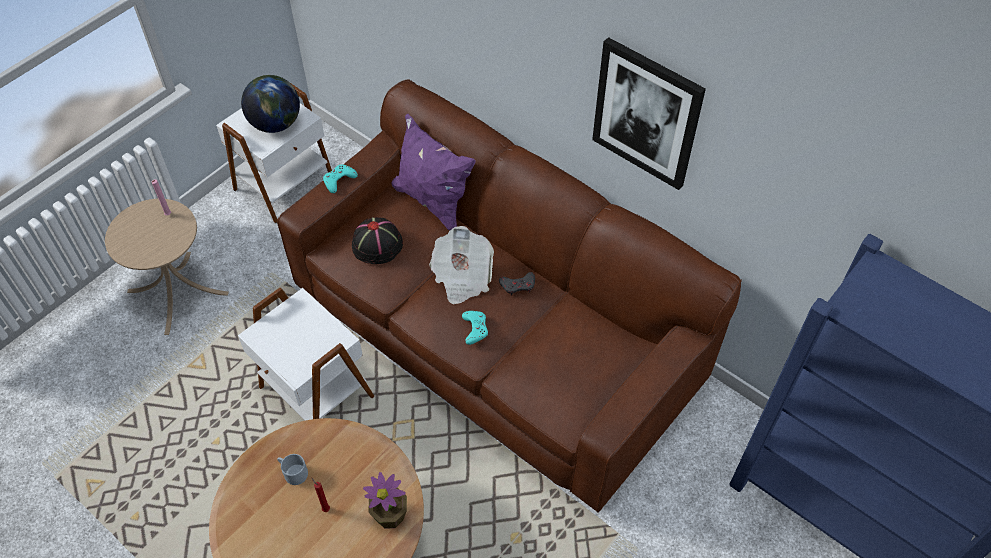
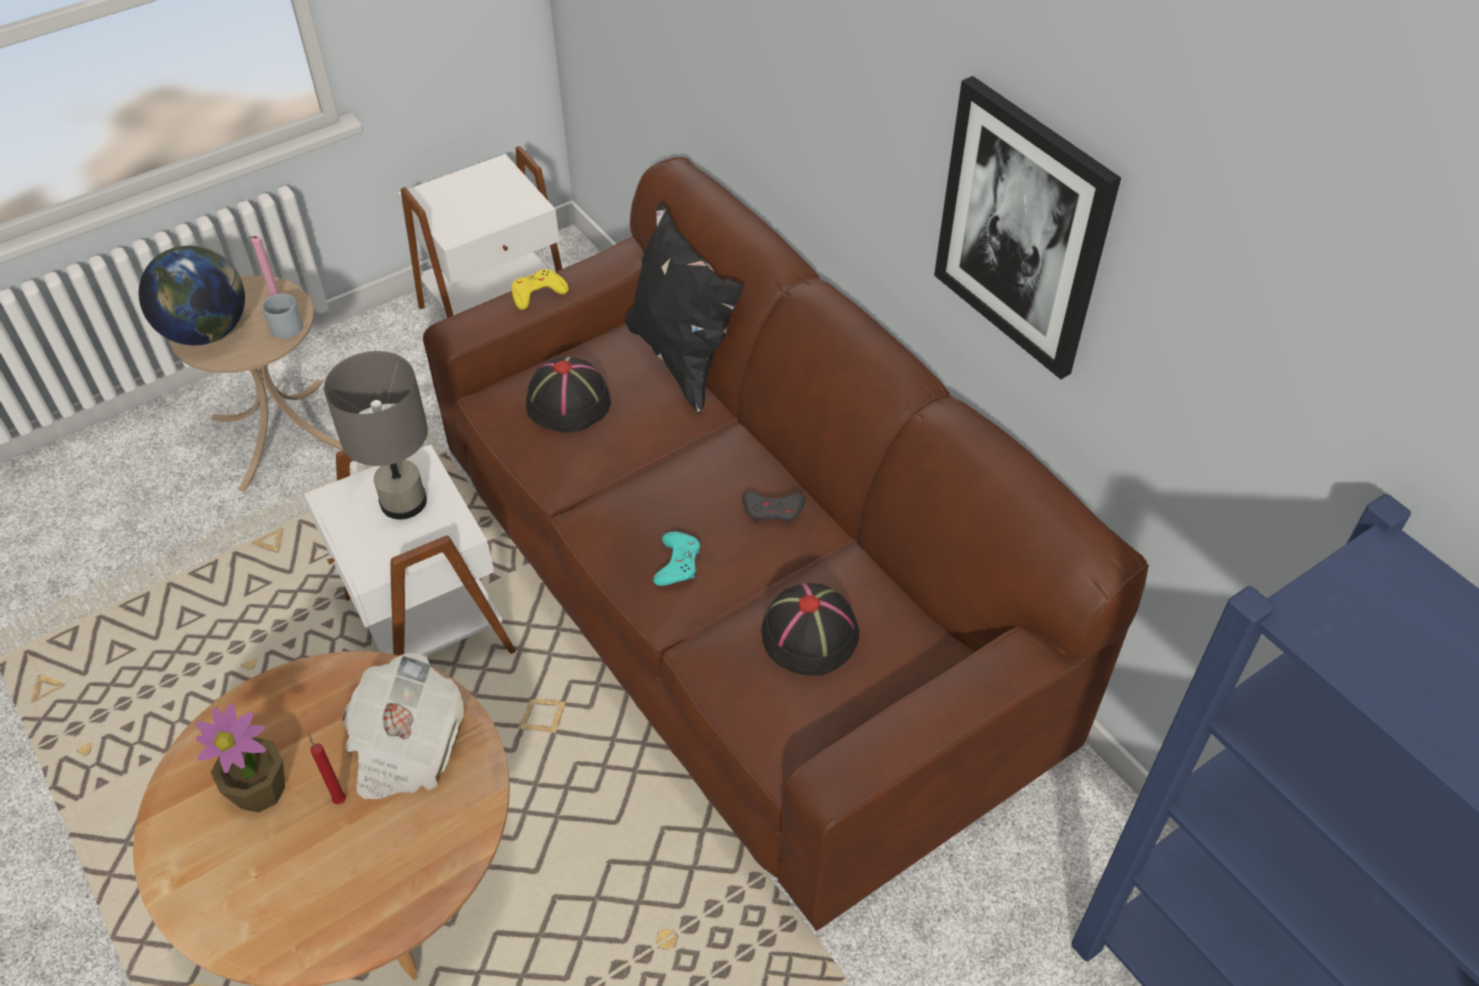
camera: 15 degrees right, 5 degrees down
globe [241,75,300,133] -> globe moved to [139,246,245,345]
grey mug [277,454,308,485] -> grey mug moved to [262,294,303,339]
turquoise game controller [323,164,358,193] -> yellow game controller [511,269,569,310]
potted plant [363,472,407,529] -> potted plant moved to [195,704,285,813]
purple pillow [392,113,476,231] -> black pillow [625,201,744,414]
newspaper [429,226,494,304] -> newspaper moved to [343,653,464,799]
none -> grey table lamp [324,351,428,520]
none -> black hat [761,583,859,676]

